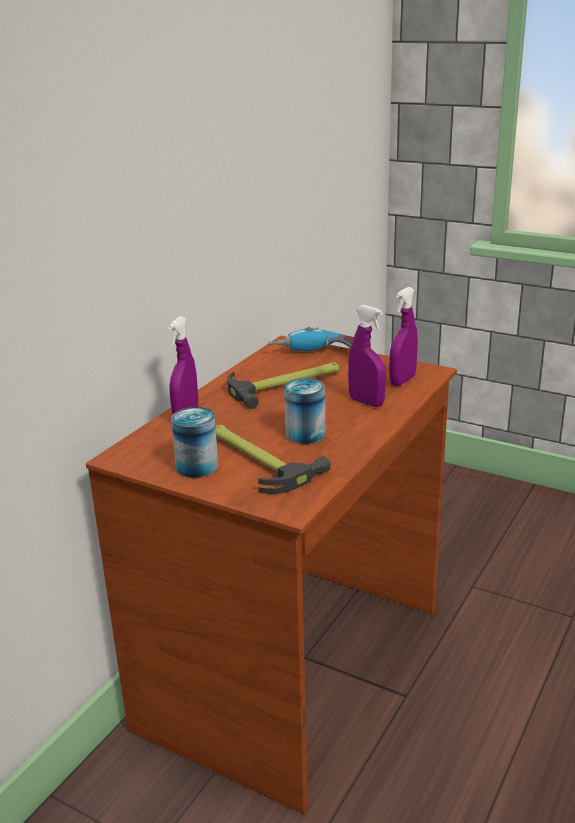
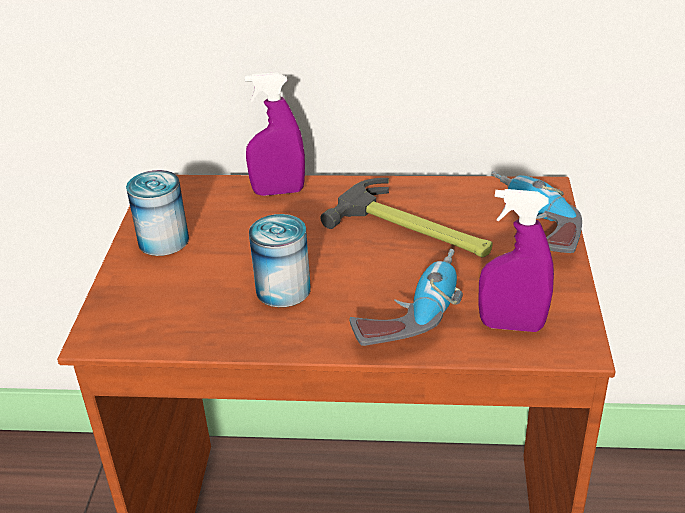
camera: 65 degrees right, 10 degrees up
hammer [216,425,331,494] -> none
purple spray bottle [348,305,386,407] -> power drill [350,249,463,346]

